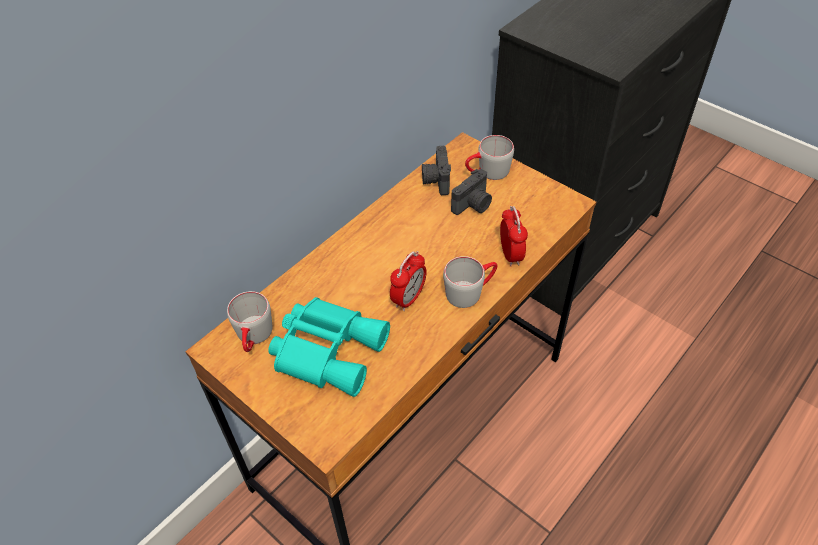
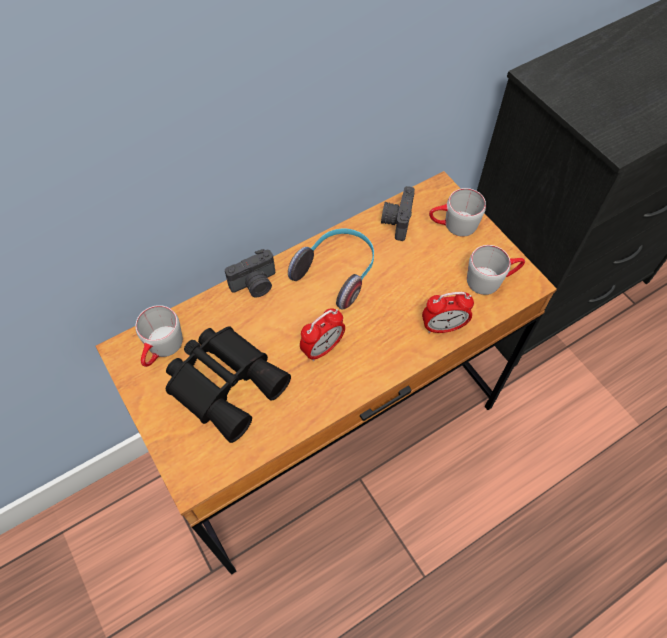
camera: 15 degrees right, 10 degrees up
turquoise binoculars [268,297,390,397] -> black binoculars [166,326,291,443]
grey mug [443,256,498,308] -> grey mug moved to [467,245,525,295]
camera [451,169,492,215] -> camera moved to [225,249,275,298]
alarm clock [500,206,528,267] -> alarm clock turned 75 degrees clockwise [422,292,474,333]
none -> headphones [288,228,374,310]

